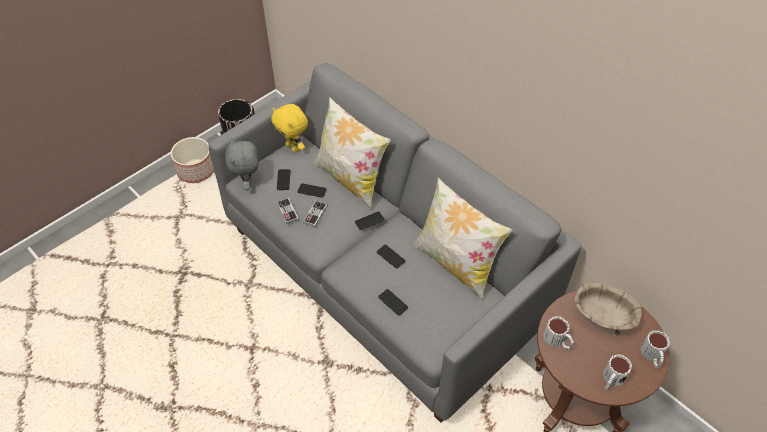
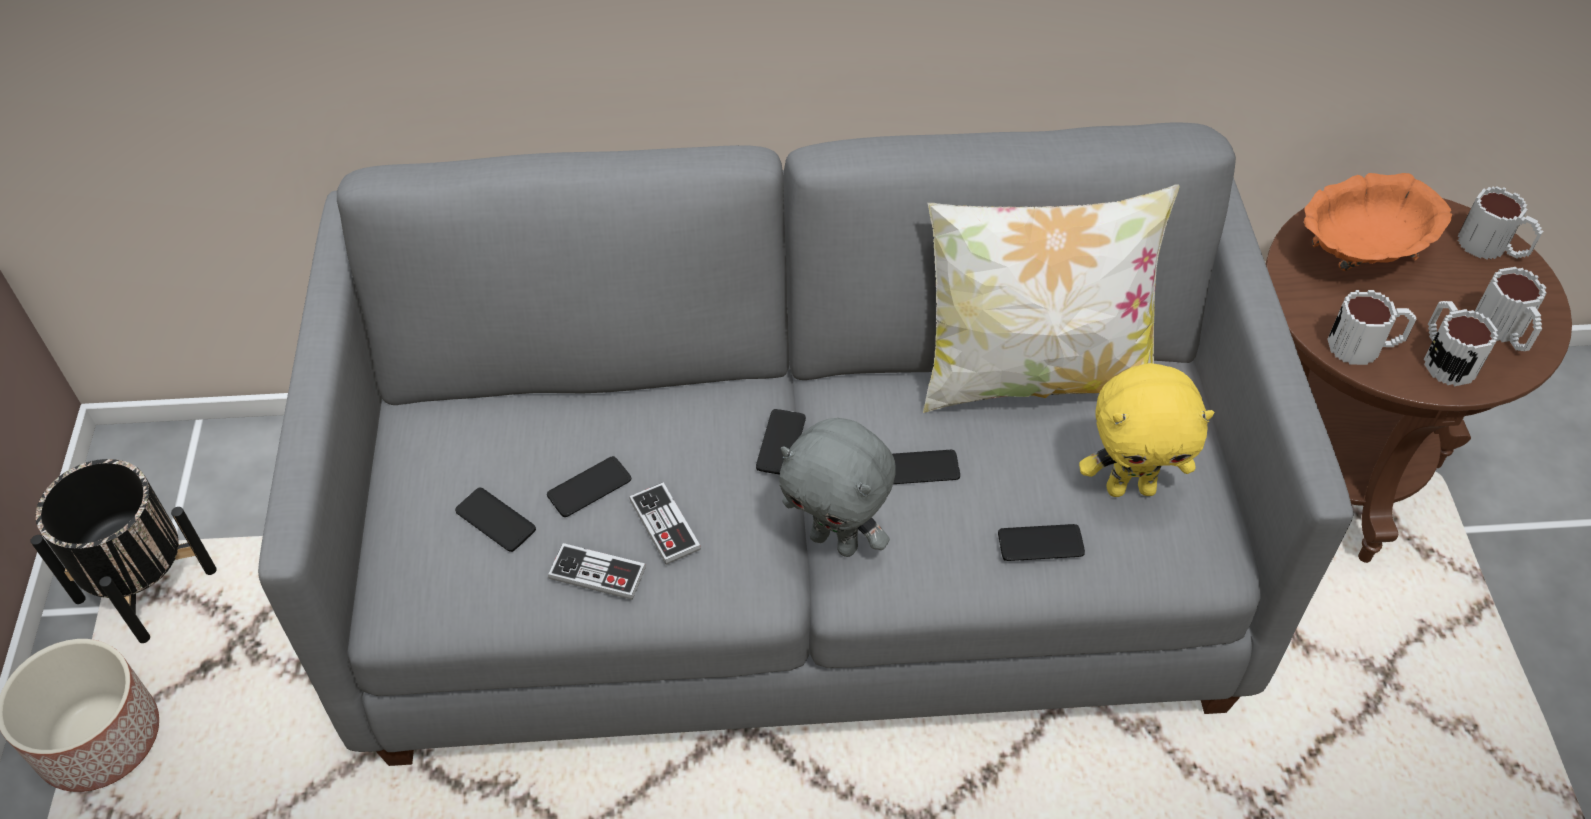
camera: 50 degrees left, 0 degrees up
grey plush toy [225,138,258,190] -> grey plush toy moved to [779,418,896,557]
yellow plush toy [271,104,308,152] -> yellow plush toy moved to [1079,363,1214,497]
pillow [314,97,391,209] -> none
beige bowl [574,283,642,335] -> orange bowl [1304,173,1452,271]
none -> mug [1424,301,1498,386]

